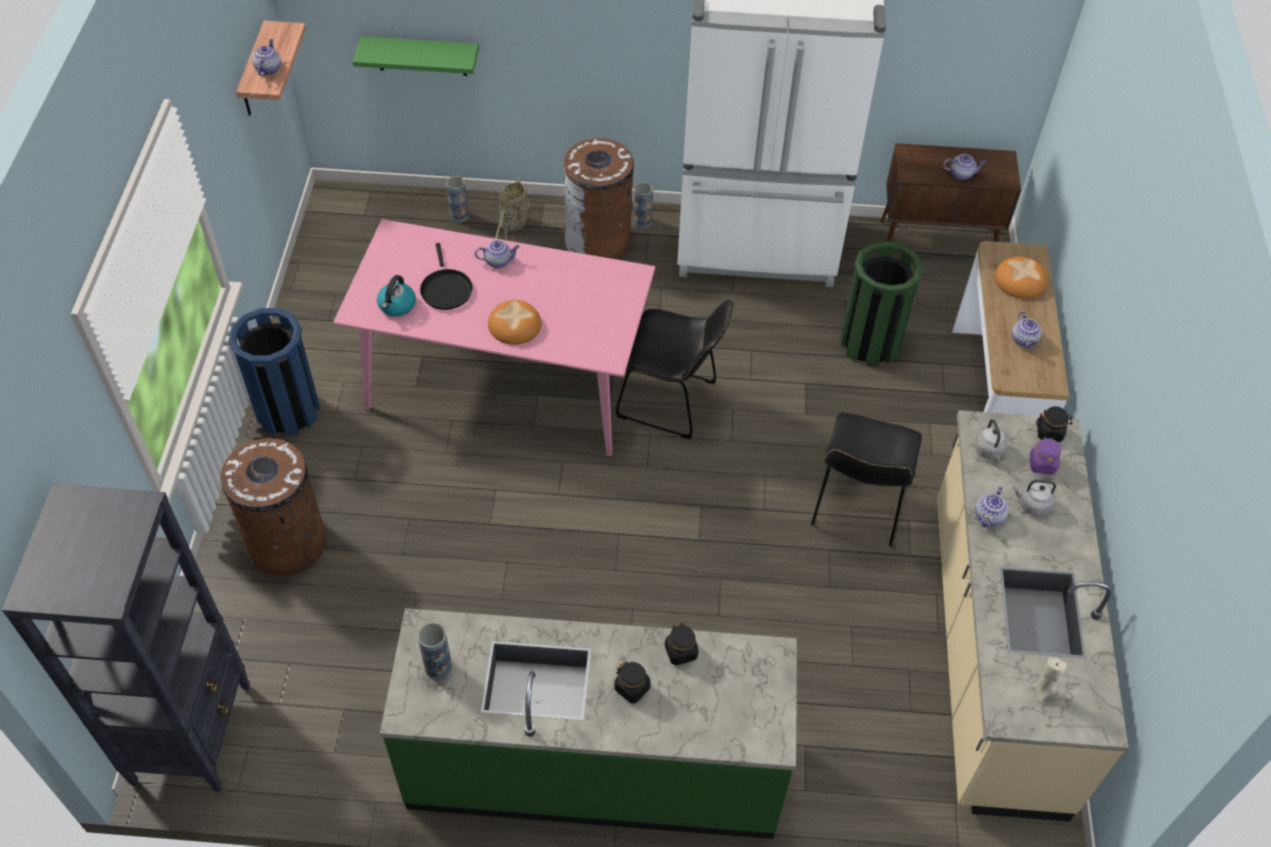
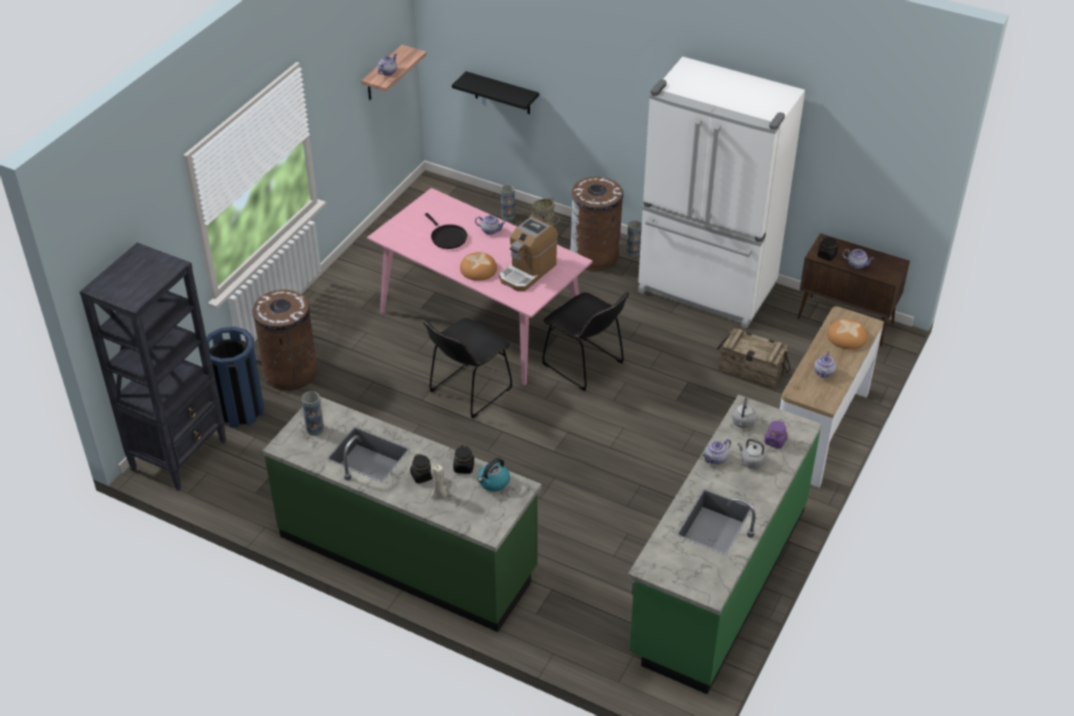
camera: 25 degrees right, 10 degrees down
blue trash can [228,308,320,437] -> blue trash can moved to [206,327,265,428]
green shelf [353,36,479,76] -> black shelf [452,71,539,114]
kettle [377,275,416,317] -> kettle moved to [478,458,510,492]
black frying pan [420,243,473,310] -> black frying pan turned 45 degrees counterclockwise [425,213,468,249]
black chair [811,413,922,546] -> black chair moved to [423,318,512,418]
green trash can [841,241,923,367] -> crate [717,328,790,389]
beige counter [937,410,1129,822] -> green counter [628,395,822,694]
beige candle [1031,657,1067,703] -> beige candle moved to [431,462,447,498]
black jar [1036,406,1073,442] -> black jar moved to [818,237,840,261]
none -> coffee machine [499,216,558,291]

